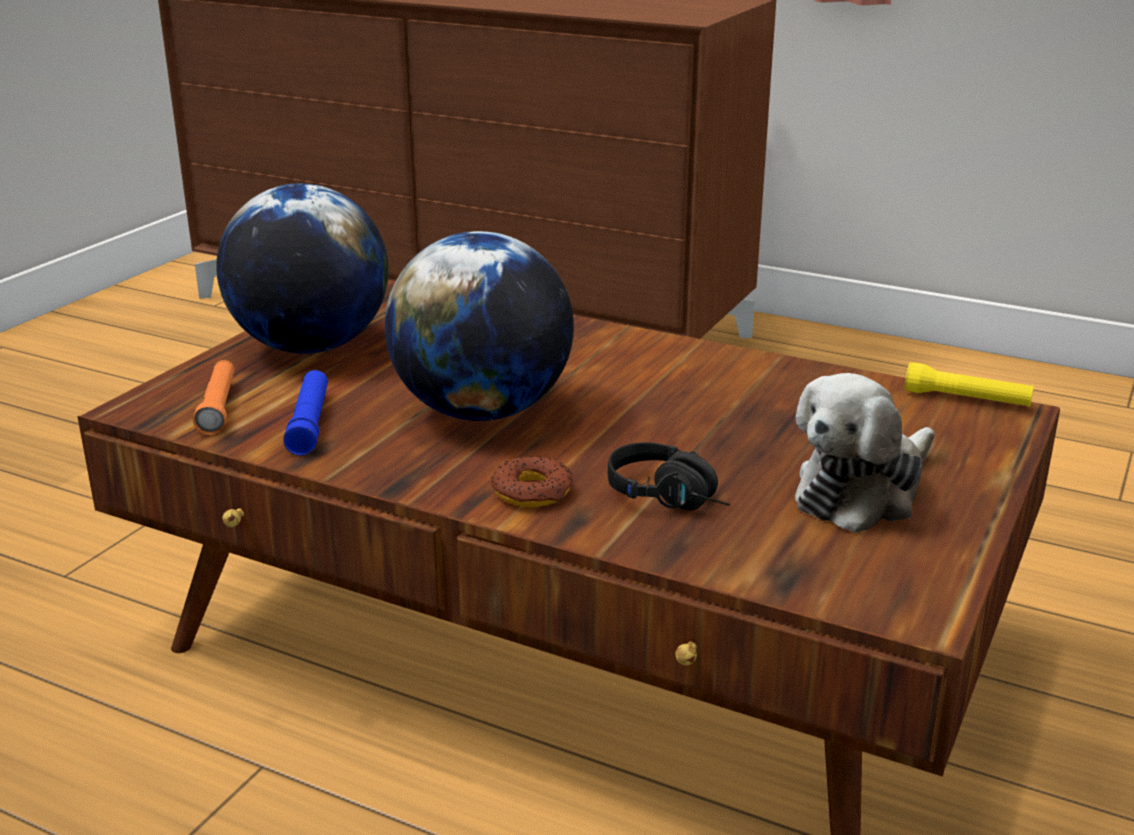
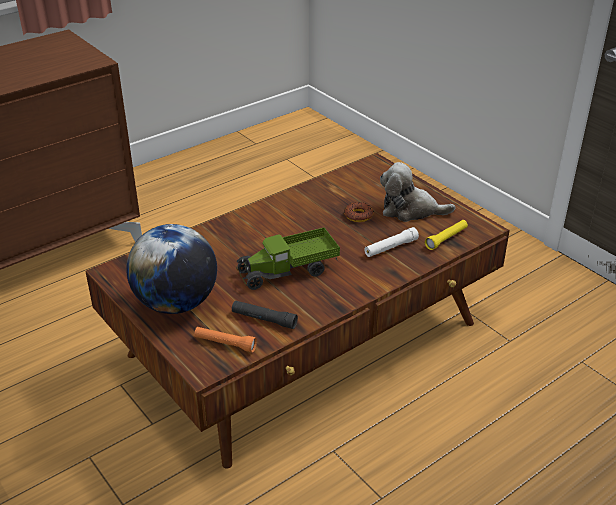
camera: 65 degrees left, 10 degrees up
blue flashlight [283,370,328,456] -> black flashlight [232,301,298,329]
globe [385,231,574,421] -> toy truck [236,227,340,290]
donut [491,456,573,507] -> donut moved to [344,202,374,222]
black headphones [608,442,730,511] -> white flashlight [364,227,419,257]
plush toy [795,373,935,533] -> plush toy turned 120 degrees clockwise [380,162,455,222]
yellow flashlight [905,362,1034,407] -> yellow flashlight moved to [425,220,468,250]

